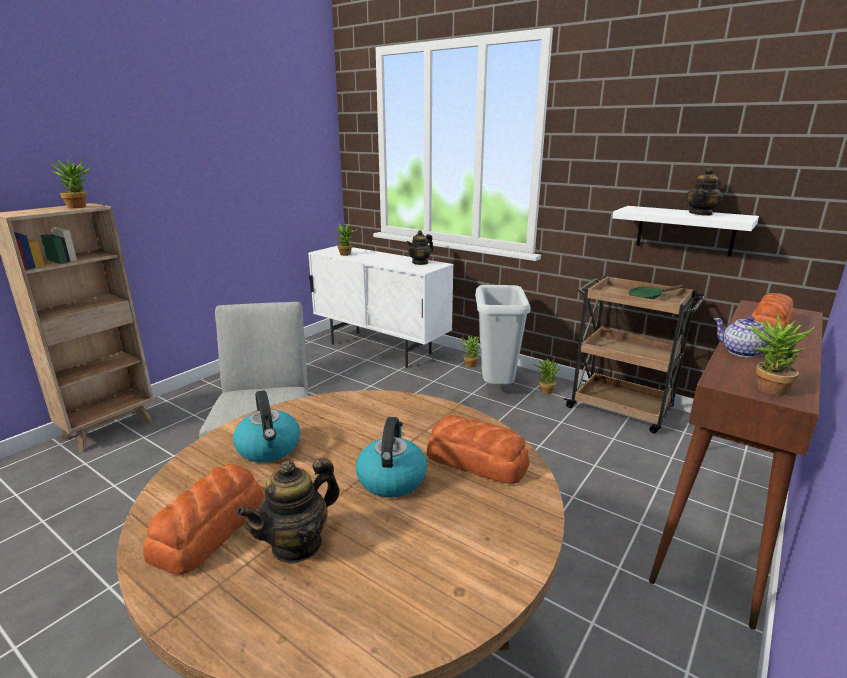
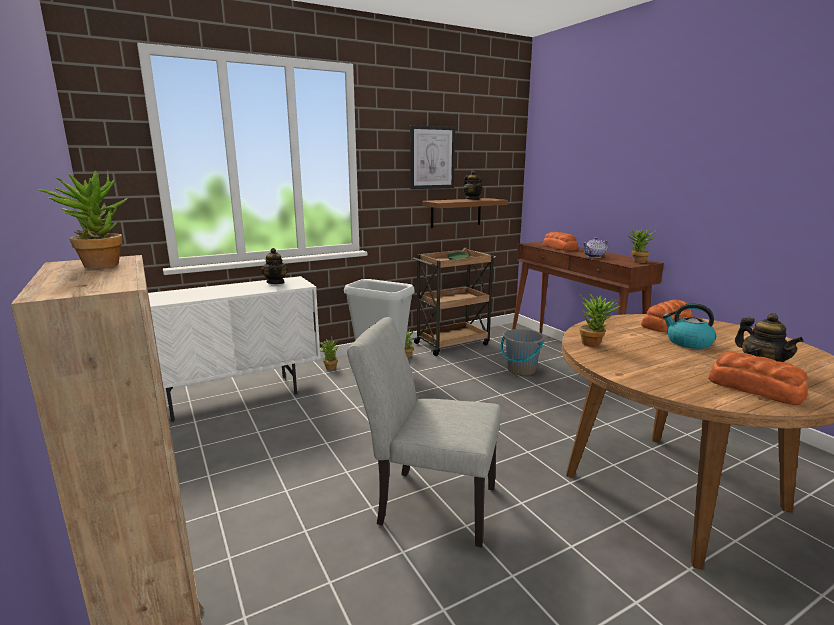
camera: 65 degrees left, 5 degrees down
kettle [233,390,300,462] -> none
potted plant [334,224,358,256] -> potted plant moved to [579,294,620,347]
white shelf [612,206,759,257] -> brown shelf [422,198,508,228]
none -> picture [410,125,455,189]
none -> grey bucket [501,329,545,375]

